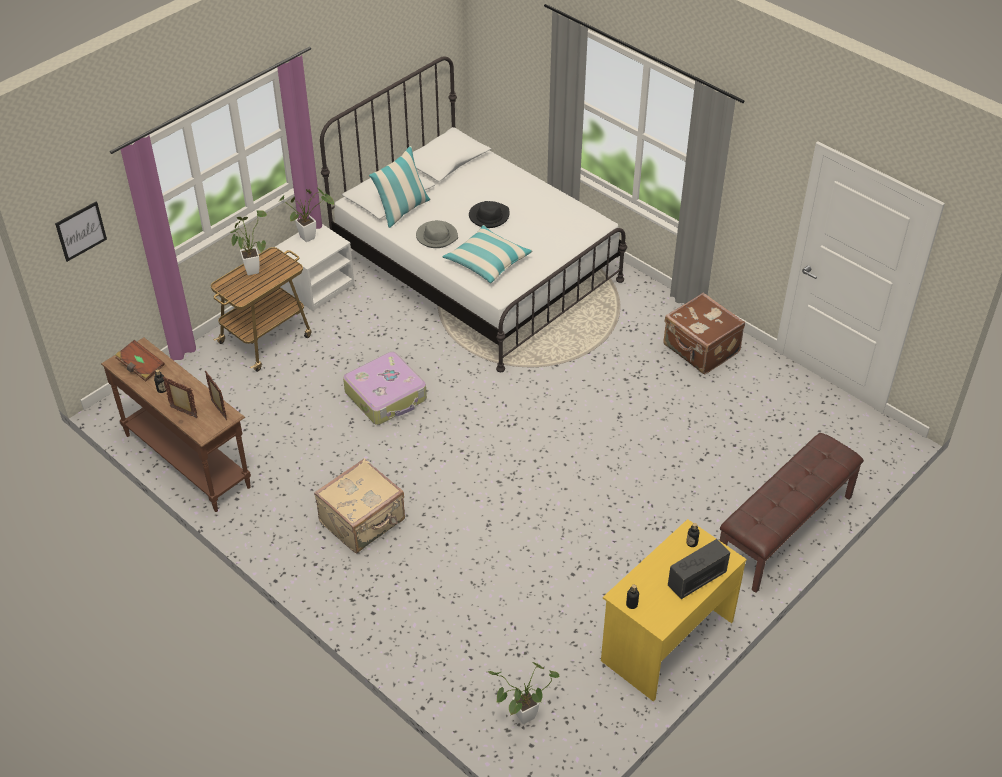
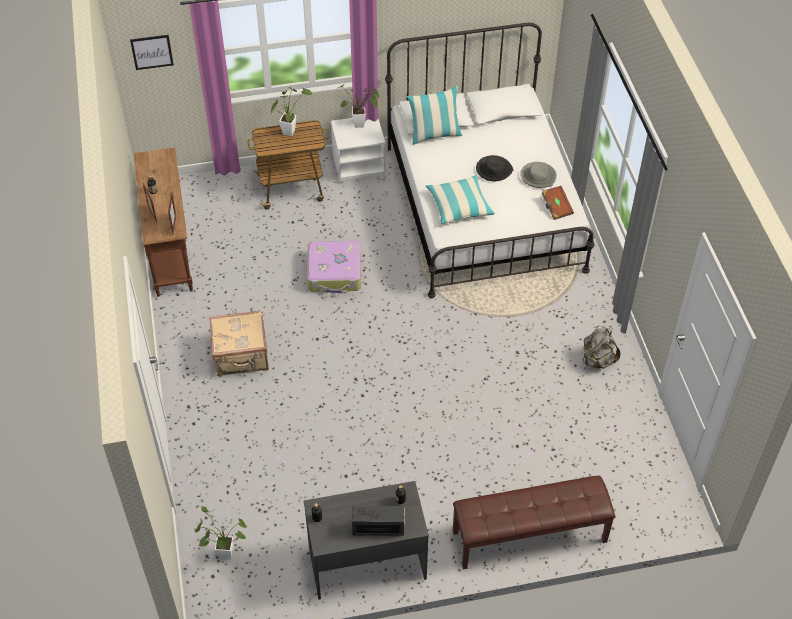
camera: 35 degrees right, 5 degrees up
brown book [115,340,165,381] -> brown book moved to [542,186,574,220]
grey hat [416,220,458,248] -> grey hat moved to [520,162,557,188]
yellow desk [601,519,747,702] -> grey desk [304,481,429,600]
brown suitcase [663,293,745,374] -> grey backpack [583,326,621,369]

